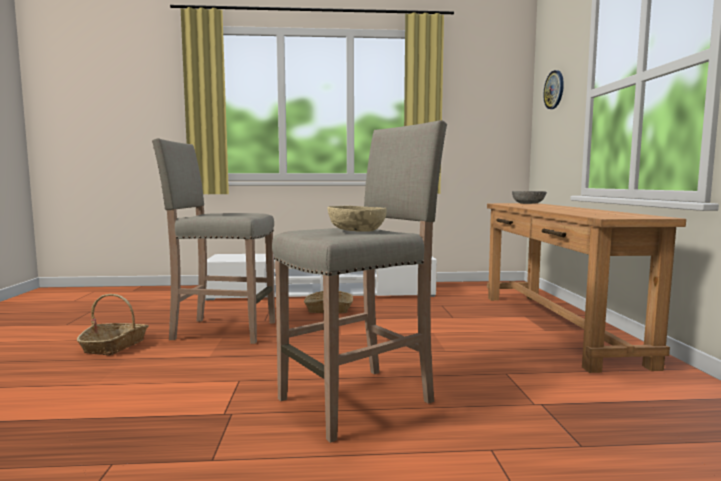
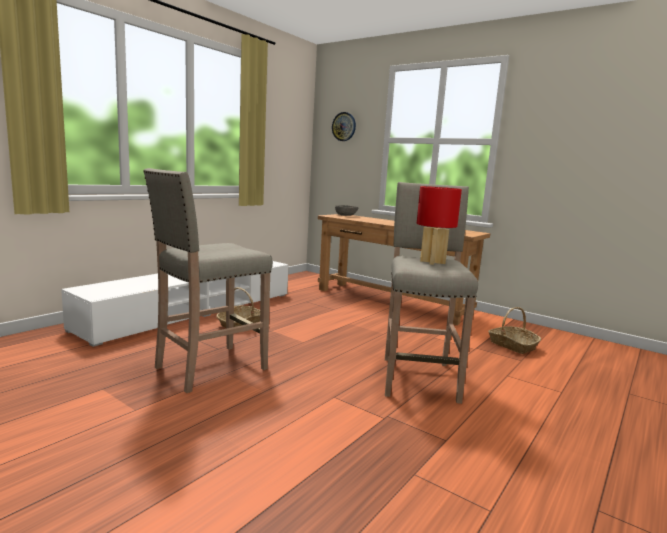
camera: 50 degrees left, 5 degrees up
basket [77,294,149,356] -> basket moved to [488,307,541,354]
beige bowl [328,206,387,232] -> red table lamp [417,186,462,265]

